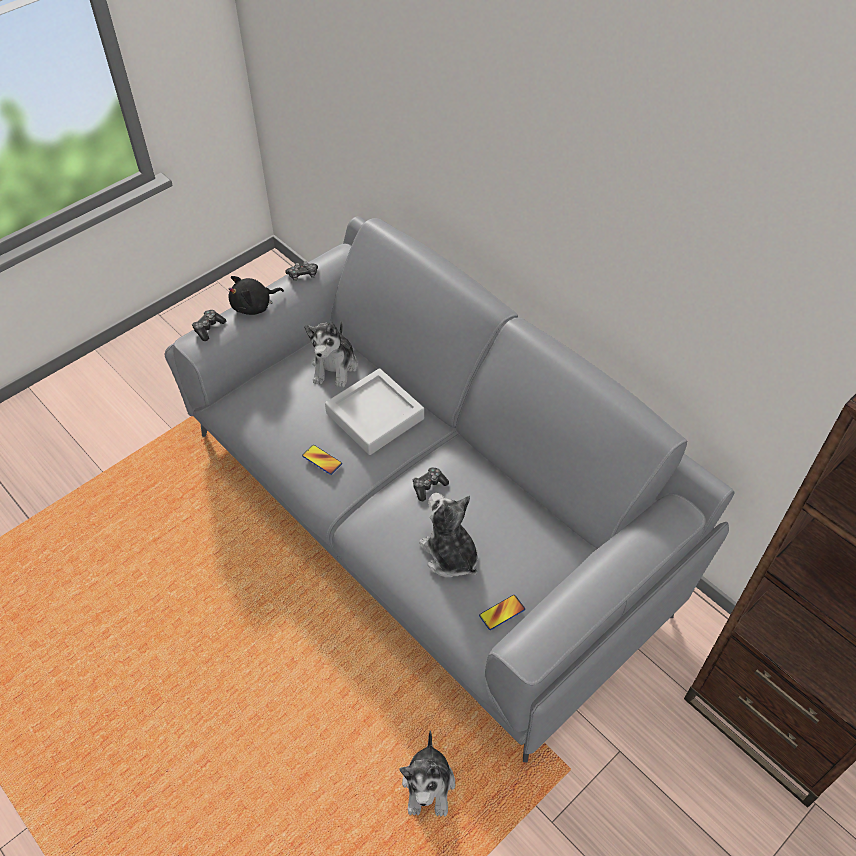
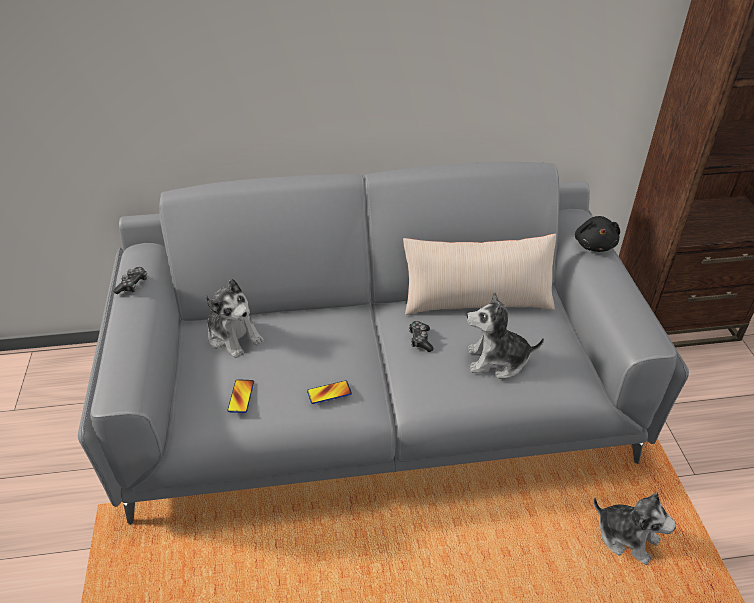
camera: 55 degrees left, 10 degrees down
game controller [192,310,226,341] -> none
black plush toy [228,276,284,315] -> black plush toy moved to [575,216,620,252]
grey tray [325,368,424,455] -> none
phone [479,595,525,630] -> phone moved to [227,379,254,413]
none -> beige pillow [403,234,556,315]

